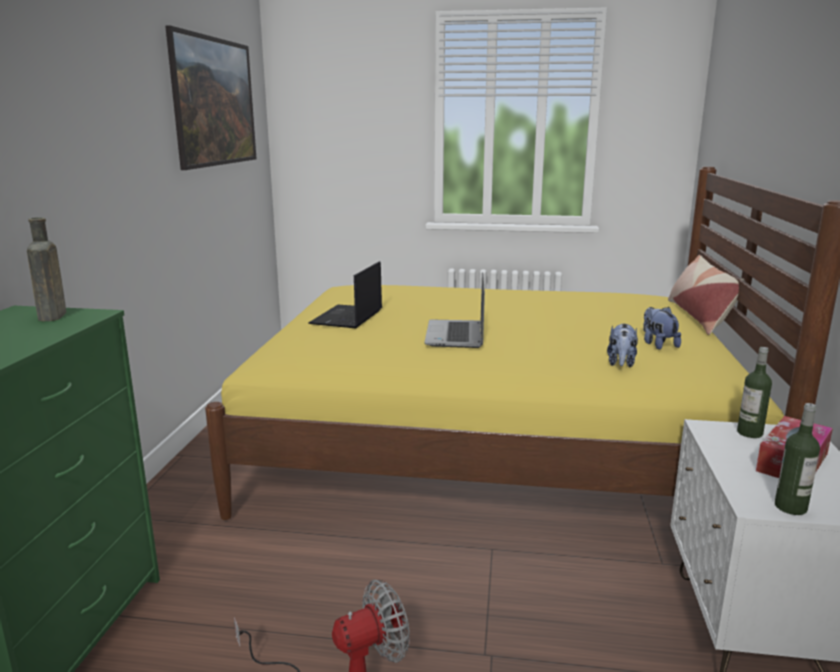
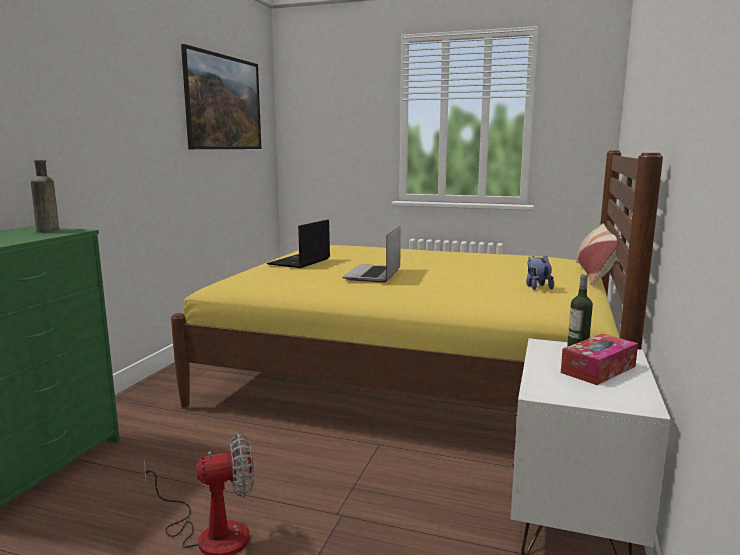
camera: 10 degrees right, 5 degrees down
plush toy [607,323,638,367] -> none
bottle [775,403,820,515] -> none

